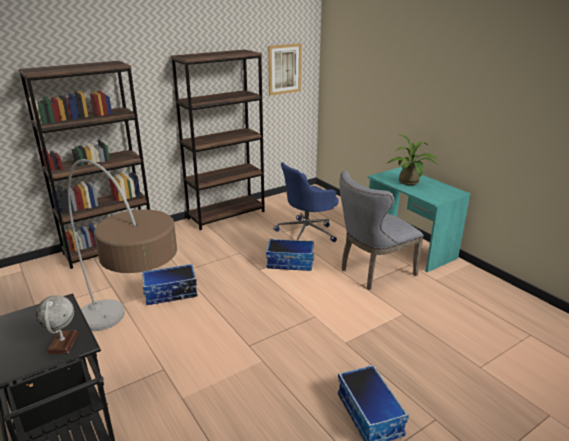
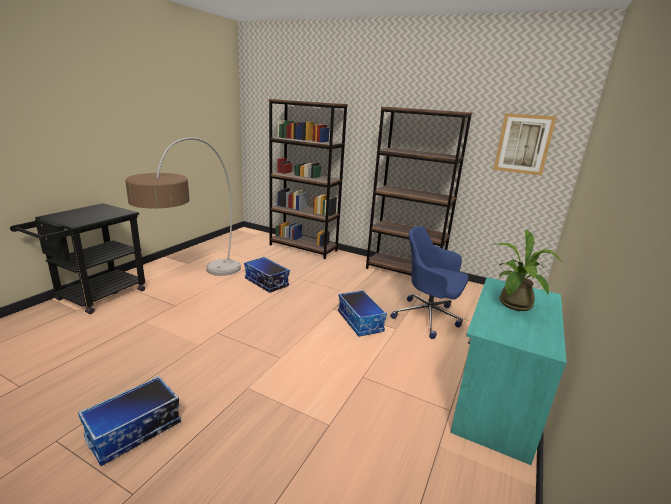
camera: 60 degrees right, 5 degrees down
globe [36,295,79,354] -> none
grey chair [340,171,424,290] -> none

